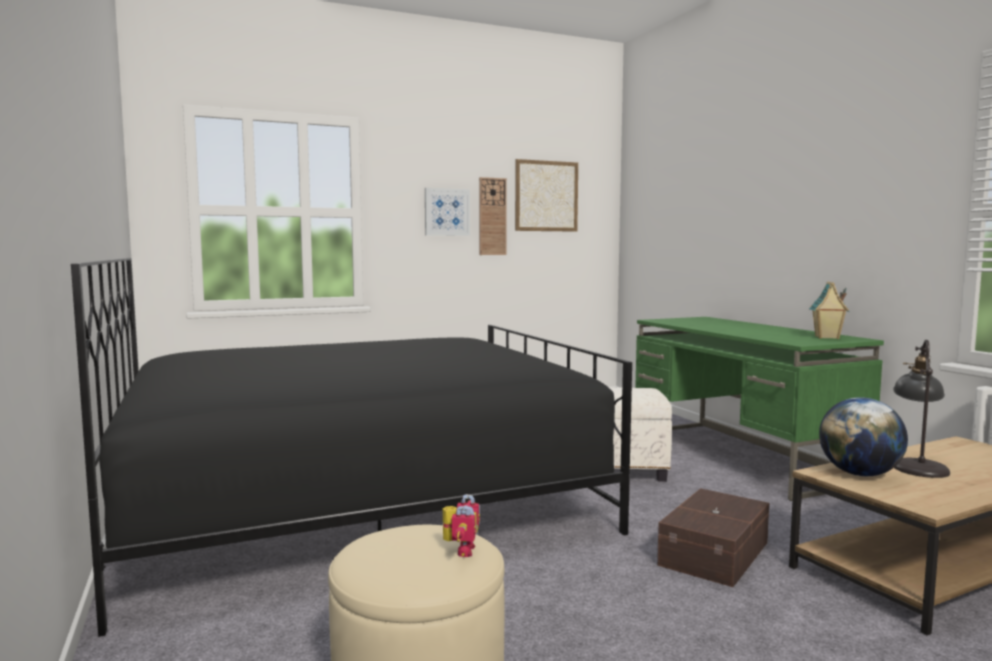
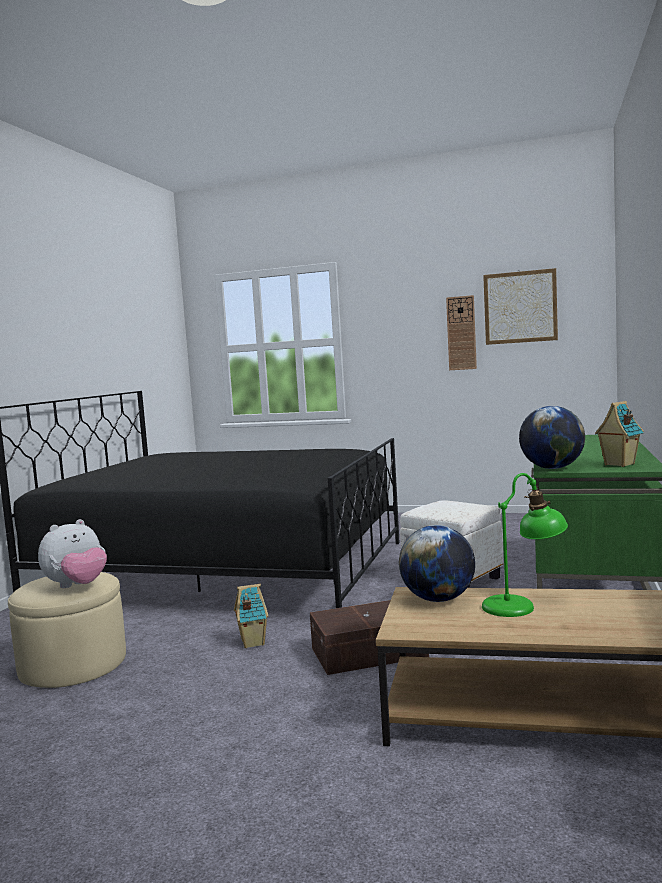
camera: 40 degrees right, 0 degrees up
picture [425,188,470,236] -> none
toy robot [443,494,480,557] -> plush toy [38,519,107,588]
grey table lamp [893,340,950,478] -> green table lamp [482,473,568,617]
none -> toy house [234,584,268,648]
none -> globe [519,406,585,469]

